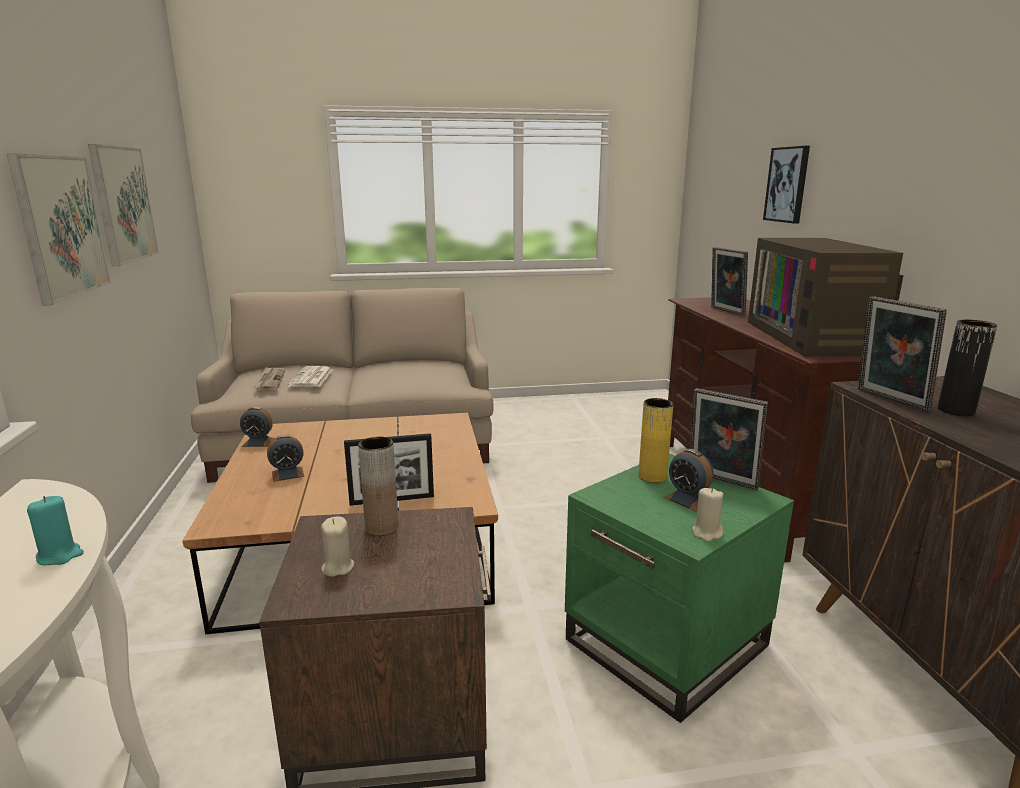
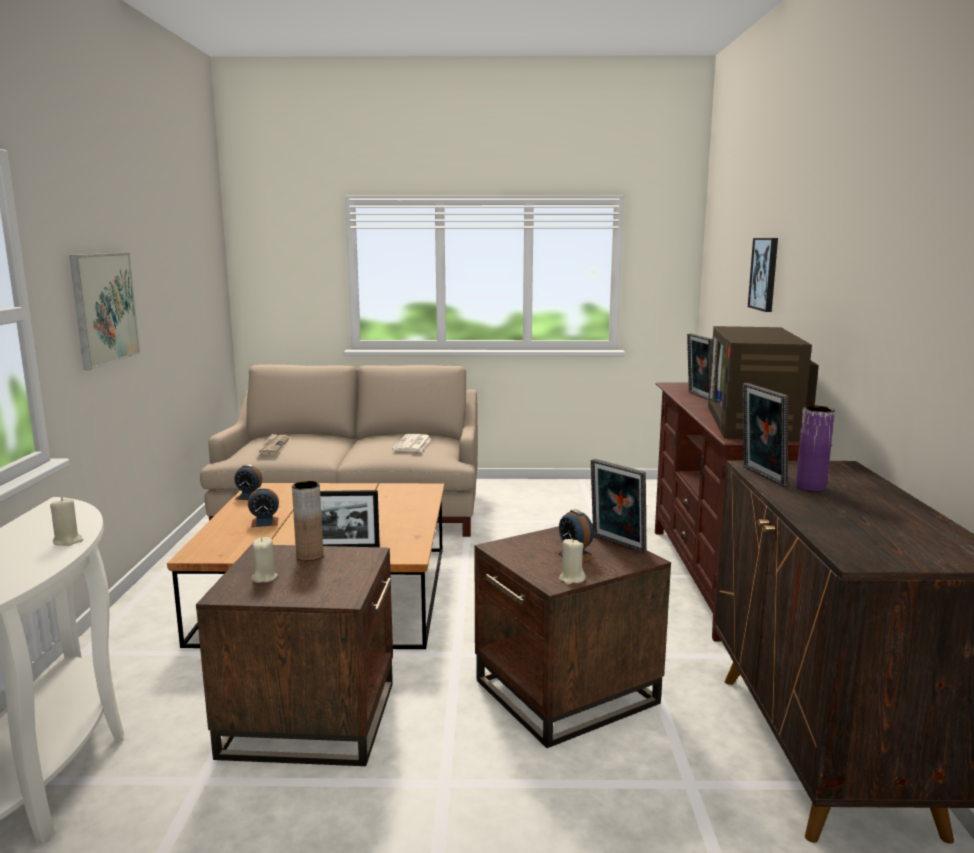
camera: 10 degrees right, 5 degrees down
turquoise candle [27,496,84,565] -> beige candle [50,497,83,546]
picture [88,144,159,267] -> none
newspaper [287,366,332,387] -> newspaper moved to [392,434,432,452]
green side table [565,453,794,723] -> brown side table [474,523,671,748]
yellow vase [639,398,673,483] -> none
black vase [938,320,997,416] -> purple vase [796,406,835,492]

